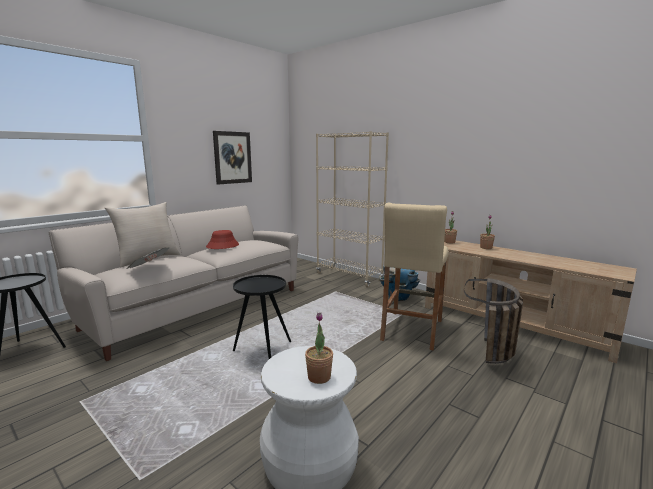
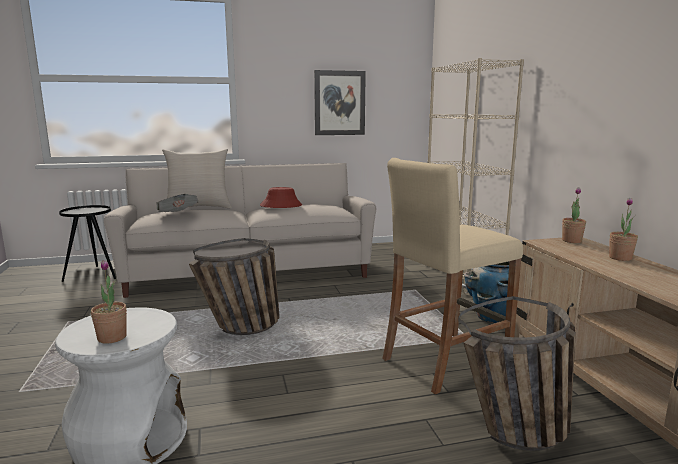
camera: 35 degrees right, 0 degrees up
black side table [233,275,291,359] -> basket [189,238,279,335]

